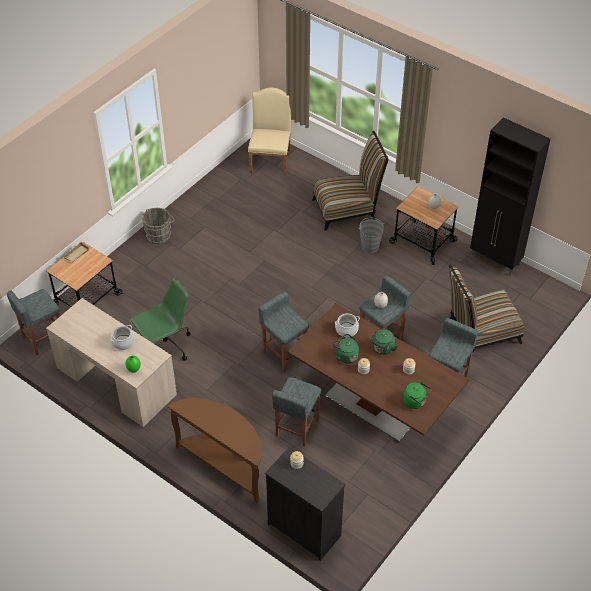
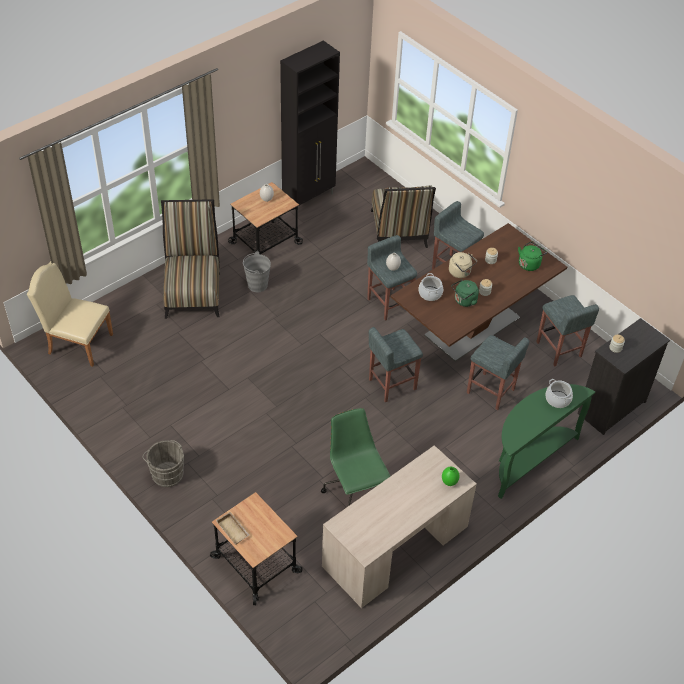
camera: 80 degrees left, 0 degrees up
grey stool [7,289,60,356] -> grey stool moved to [536,295,599,366]
cooking pot [111,325,135,350] -> cooking pot moved to [545,379,573,408]
brown console table [168,398,262,503] -> green console table [498,384,595,499]
green kettle [369,329,398,355] -> beige kettle [449,252,477,278]

